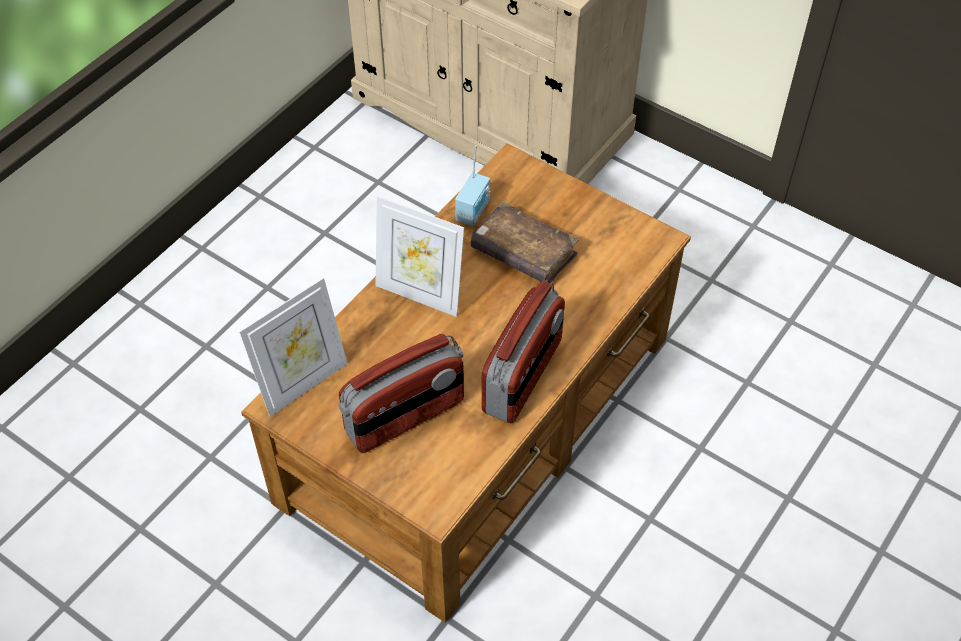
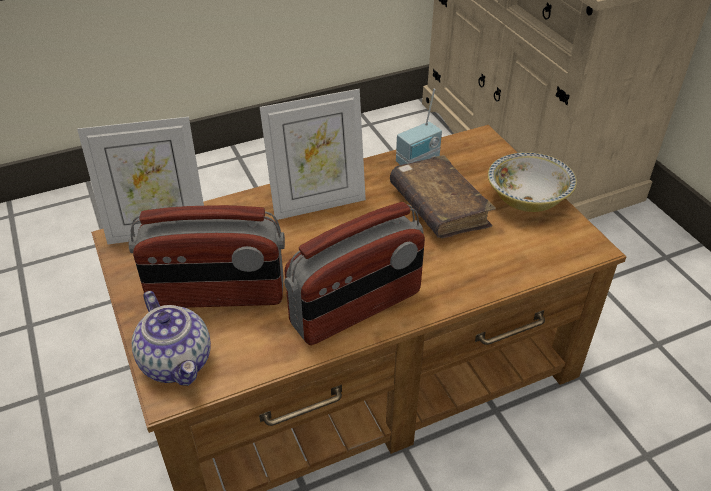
camera: 30 degrees right, 10 degrees down
picture frame [375,196,464,317] -> picture frame turned 75 degrees counterclockwise [260,89,366,220]
none -> teapot [132,291,211,386]
none -> bowl [488,152,577,212]

